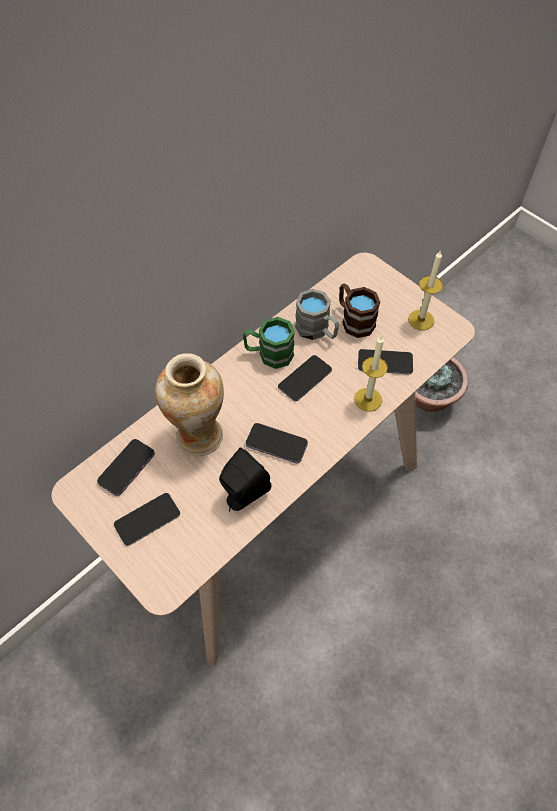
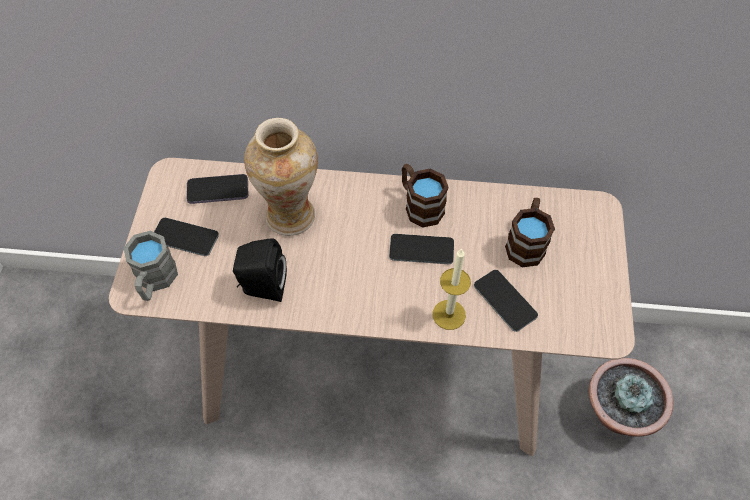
camera: 50 degrees right, 0 degrees up
green mug [243,317,295,369] -> brown mug [402,164,449,227]
phone [246,423,308,464] -> none
grey mug [295,289,339,340] -> grey mug moved to [124,231,178,301]
candle [408,250,443,330] -> none

